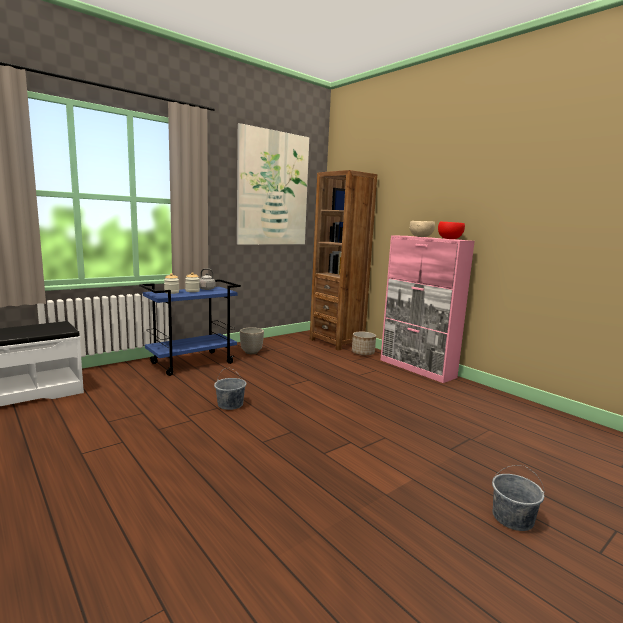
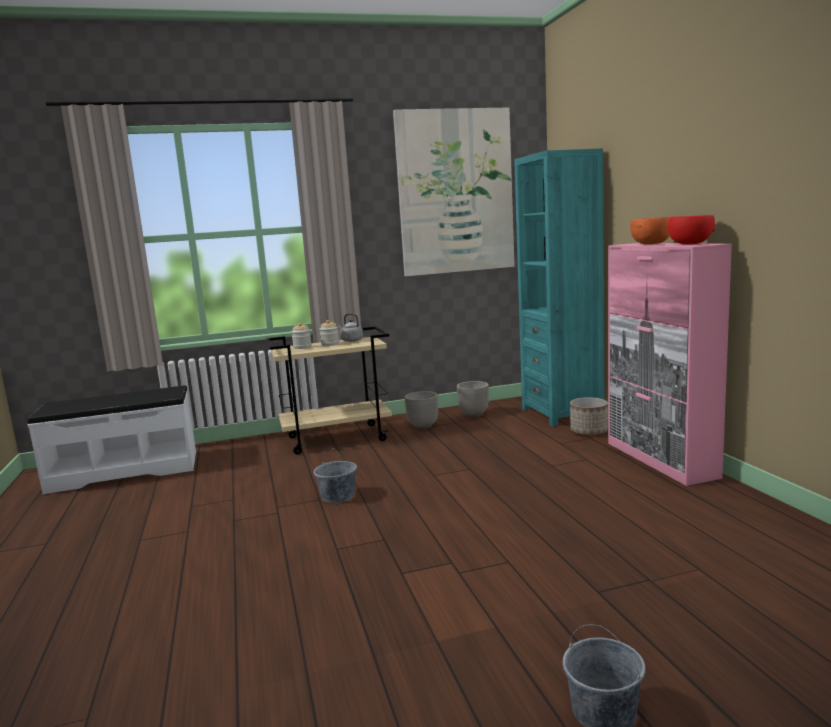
camera: 25 degrees right, 0 degrees up
blue cart [139,279,241,376] -> beige cart [267,326,392,455]
brown bookcase [310,170,377,351] -> turquoise bookcase [514,148,604,427]
beige bowl [409,221,435,237] -> orange bowl [630,216,671,245]
none -> planter [457,381,489,417]

